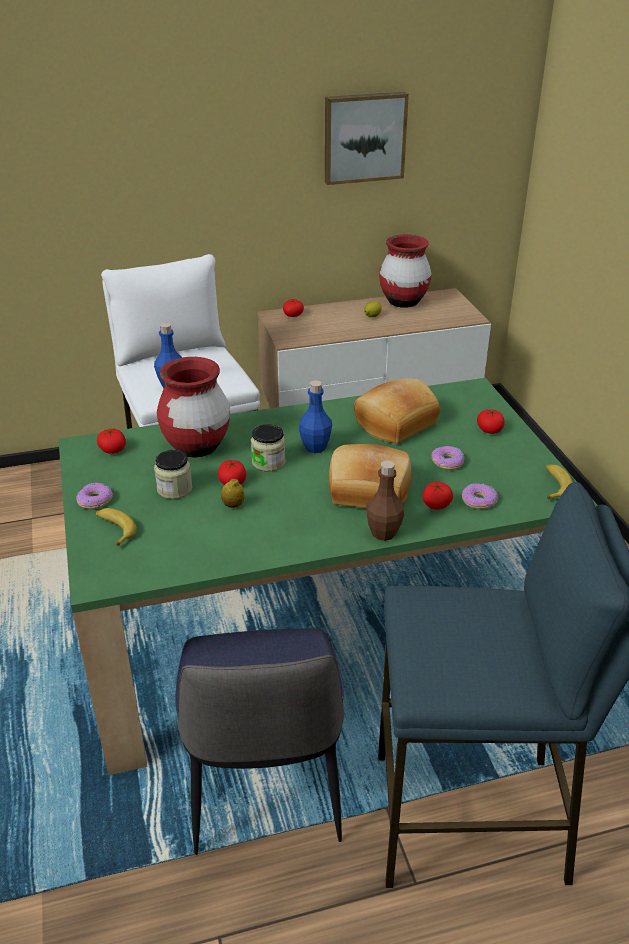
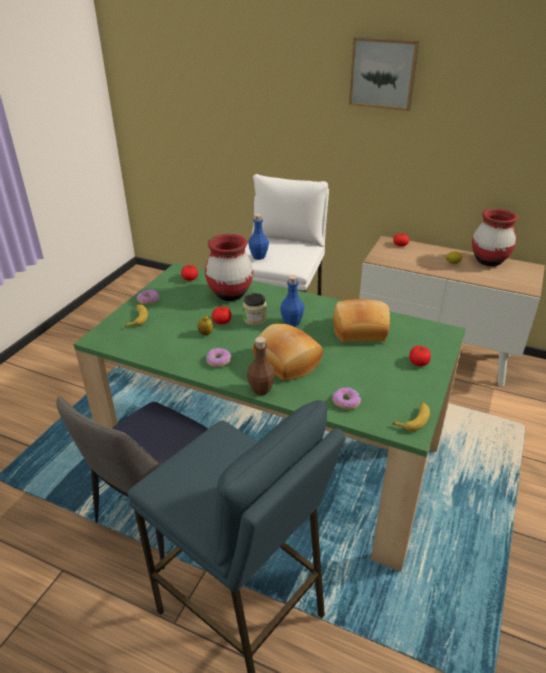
camera: 40 degrees right, 0 degrees up
jar [154,450,192,499] -> none
picture [325,92,409,185] -> picture moved to [349,36,419,111]
tomato [423,482,453,510] -> none
donut [431,446,465,470] -> donut moved to [206,348,231,367]

